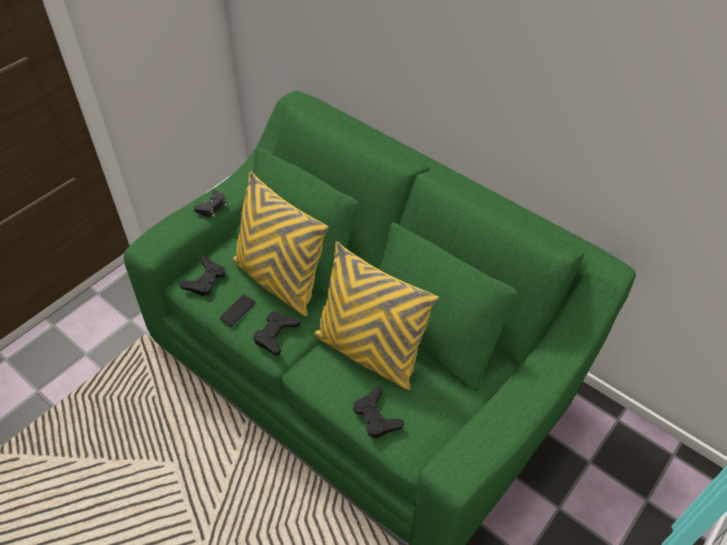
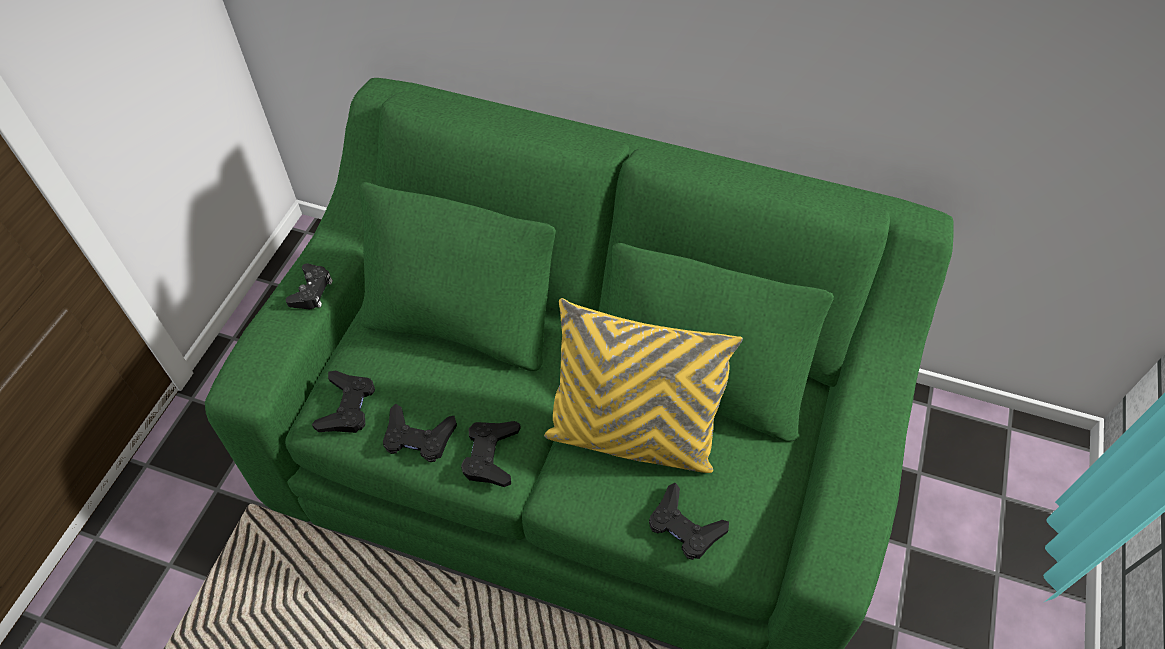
camera: 20 degrees left, 5 degrees up
phone [220,295,256,326] -> black game controller [383,403,457,462]
yellow pillow [233,171,329,316] -> none

